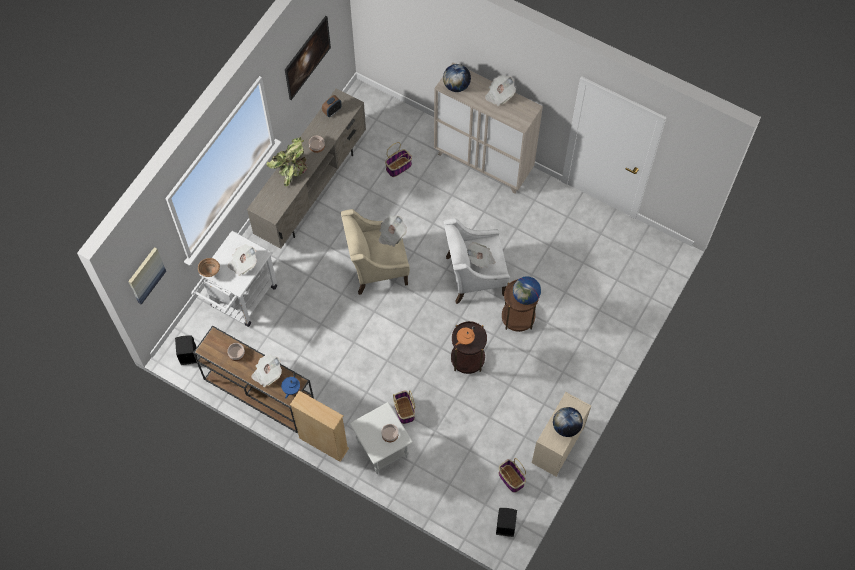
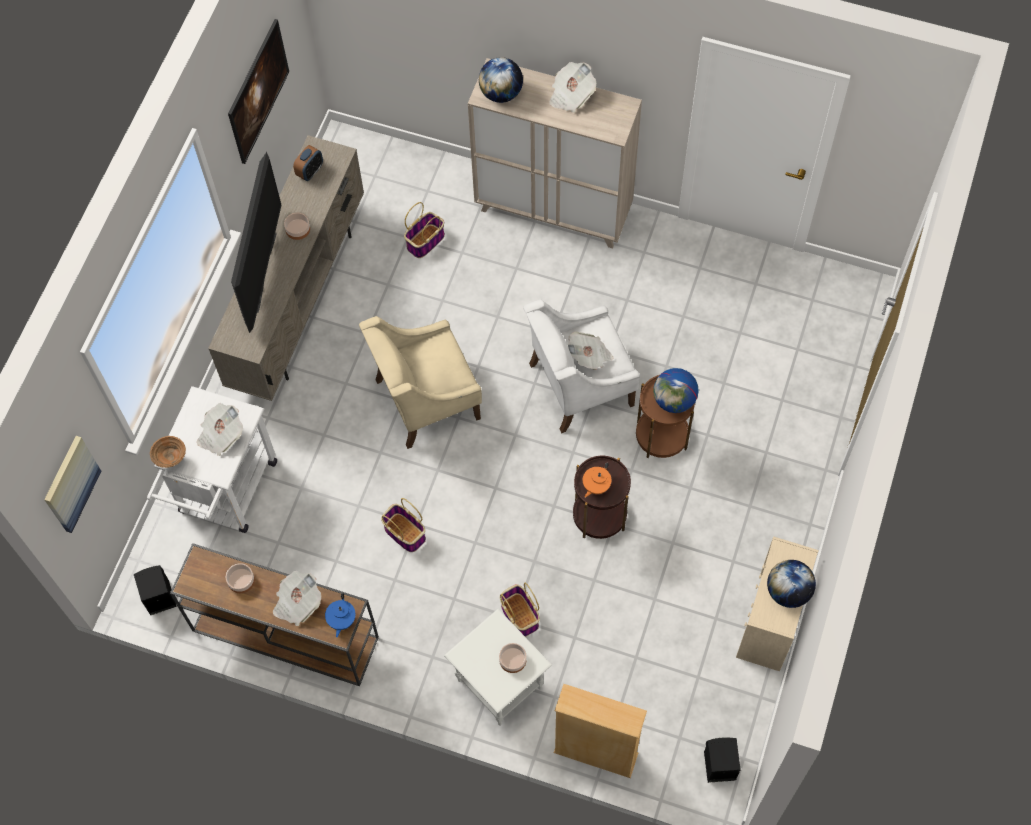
camera: 10 degrees left, 0 degrees up
potted plant [266,137,308,187] -> television [231,152,281,333]
beige bookcase [290,391,349,462] -> beige bookcase moved to [554,684,647,778]
newspaper [379,216,407,247] -> none
basket [499,458,526,493] -> basket moved to [381,498,426,552]

